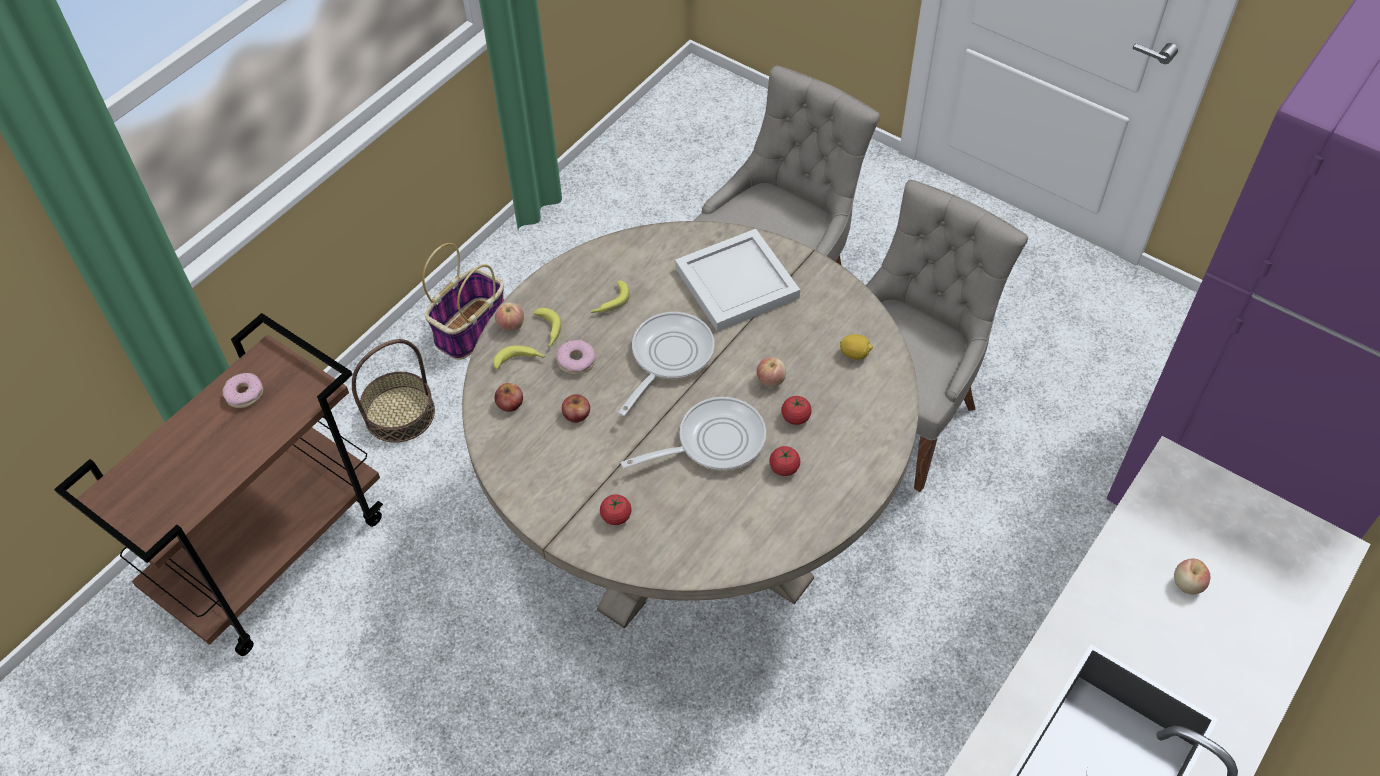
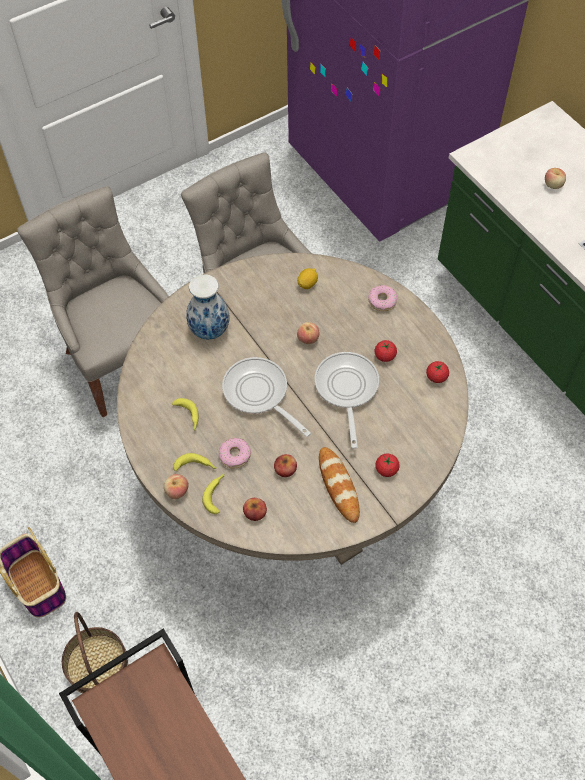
camera: 70 degrees left, 5 degrees up
donut [223,373,263,408] -> donut moved to [368,285,397,311]
white tray [675,229,800,332] -> vase [186,274,230,339]
tomato [781,396,812,425] -> tomato moved to [426,361,449,383]
none -> bread [319,447,360,523]

